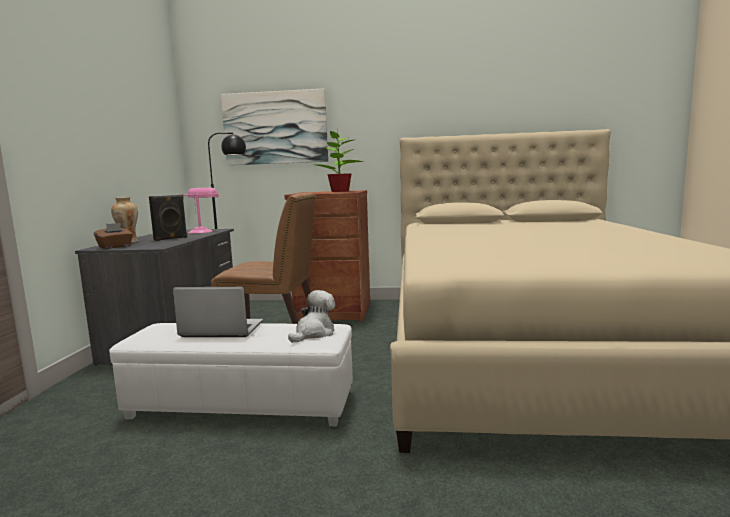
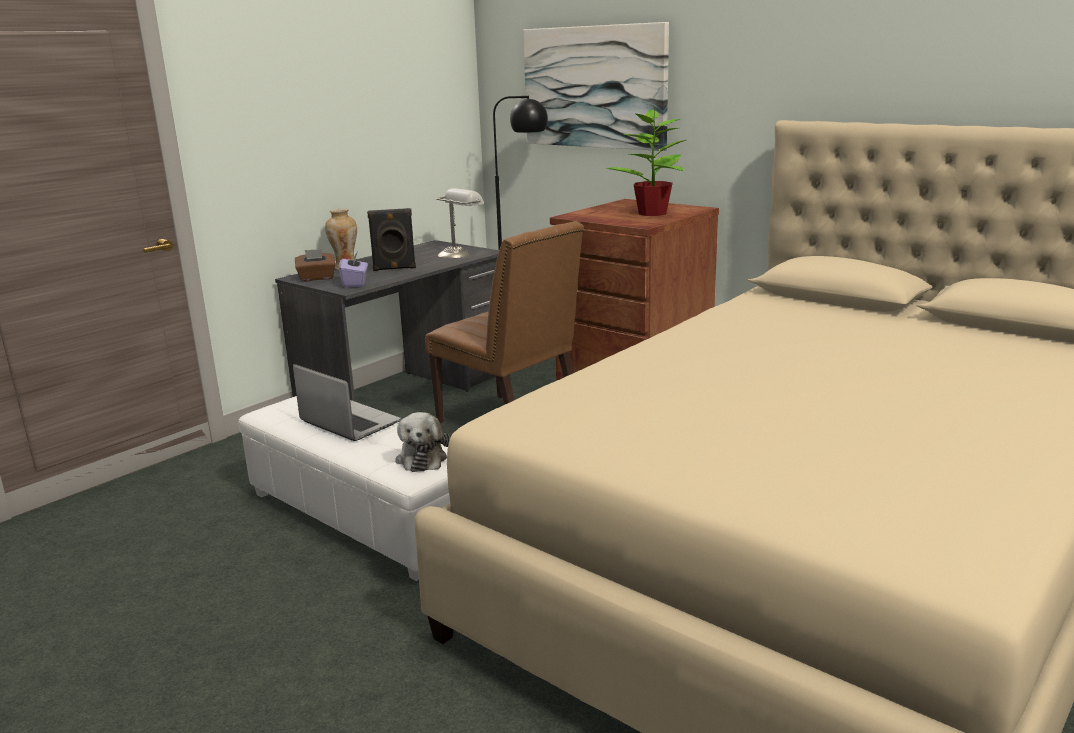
camera: 35 degrees right, 10 degrees up
pink table lamp [183,188,219,233] -> white table lamp [436,188,484,258]
plush toy [288,290,335,343] -> plush toy turned 105 degrees clockwise [395,412,450,472]
none -> purple tissue box [339,251,368,287]

